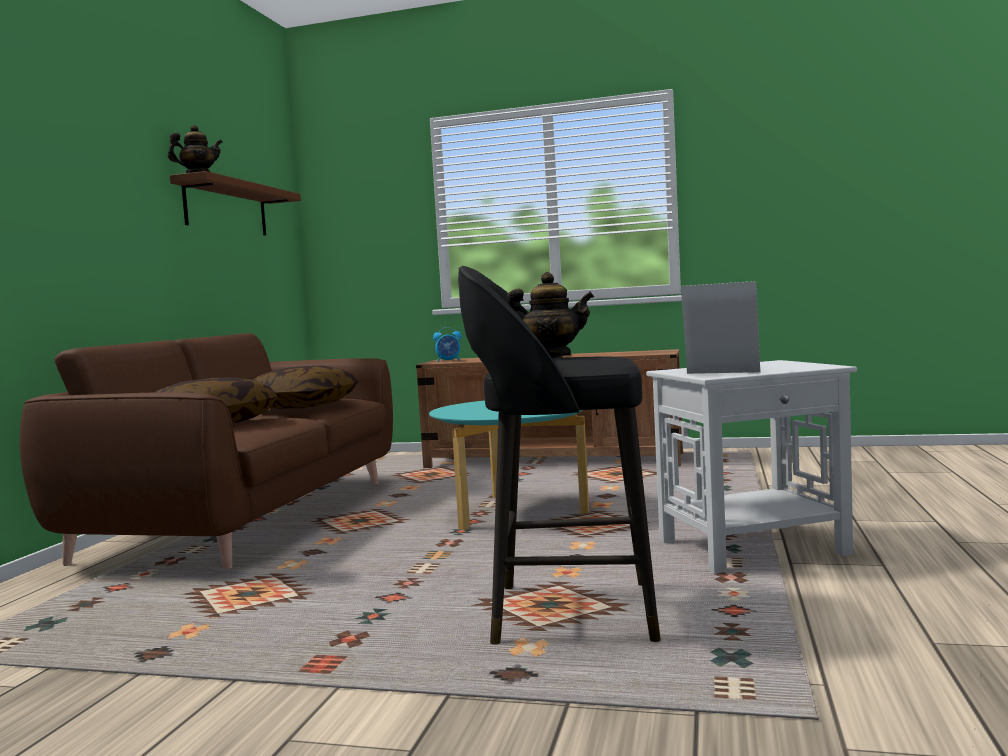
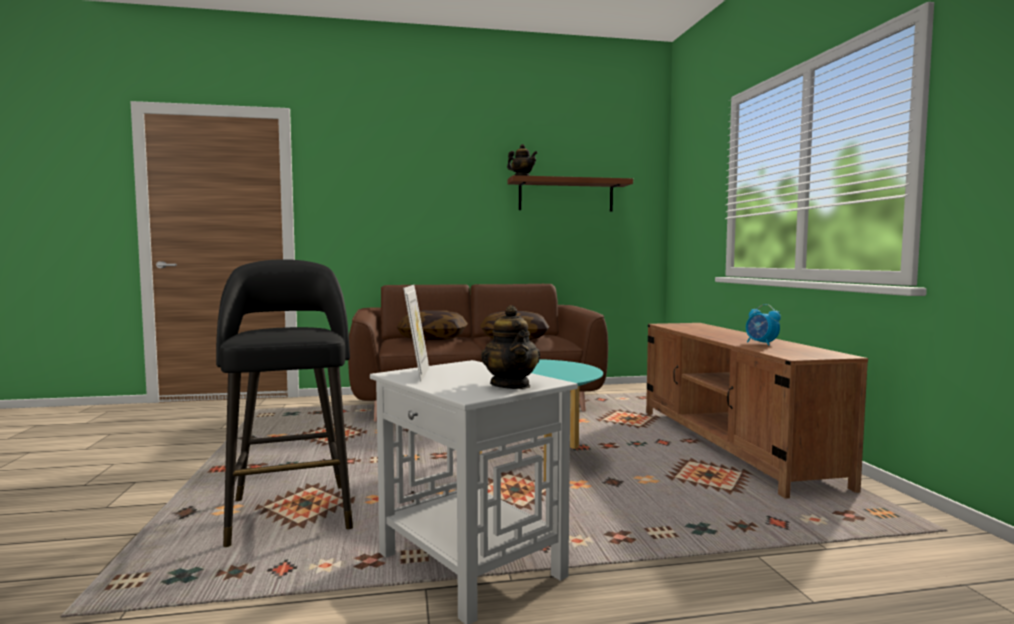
camera: 65 degrees right, 0 degrees up
alarm clock [433,327,462,362] -> alarm clock moved to [746,304,781,346]
teapot [507,272,594,356] -> teapot moved to [481,305,540,389]

